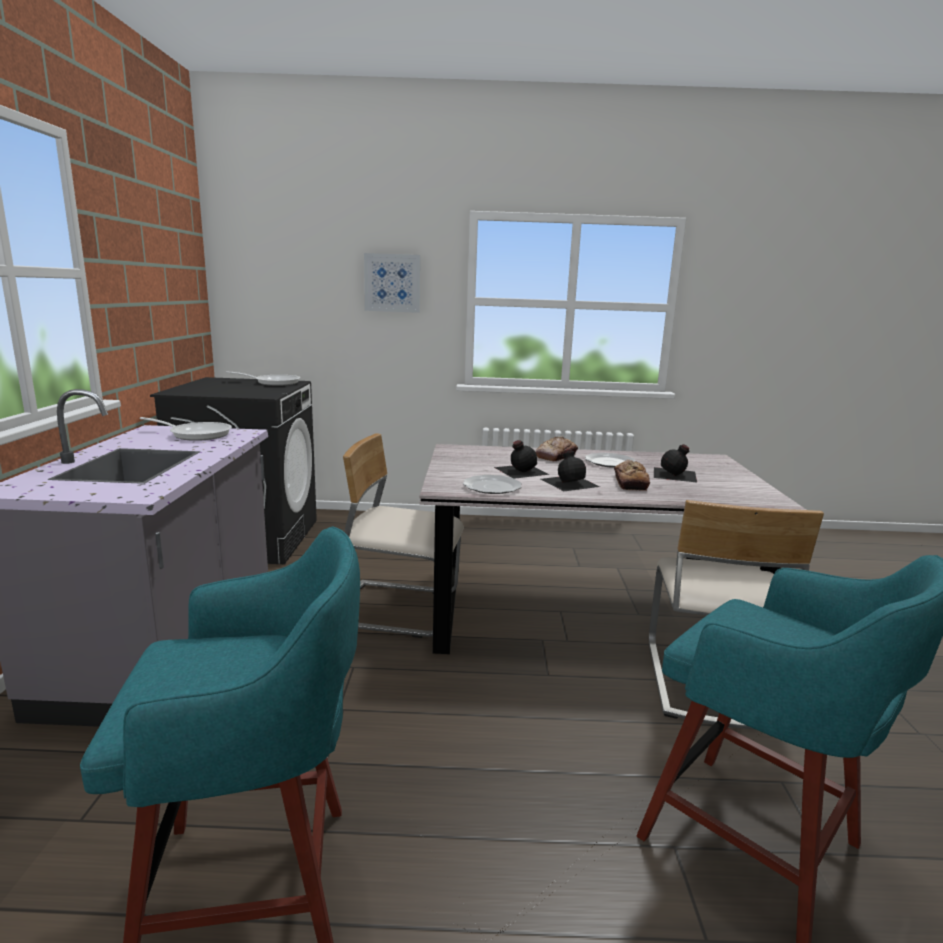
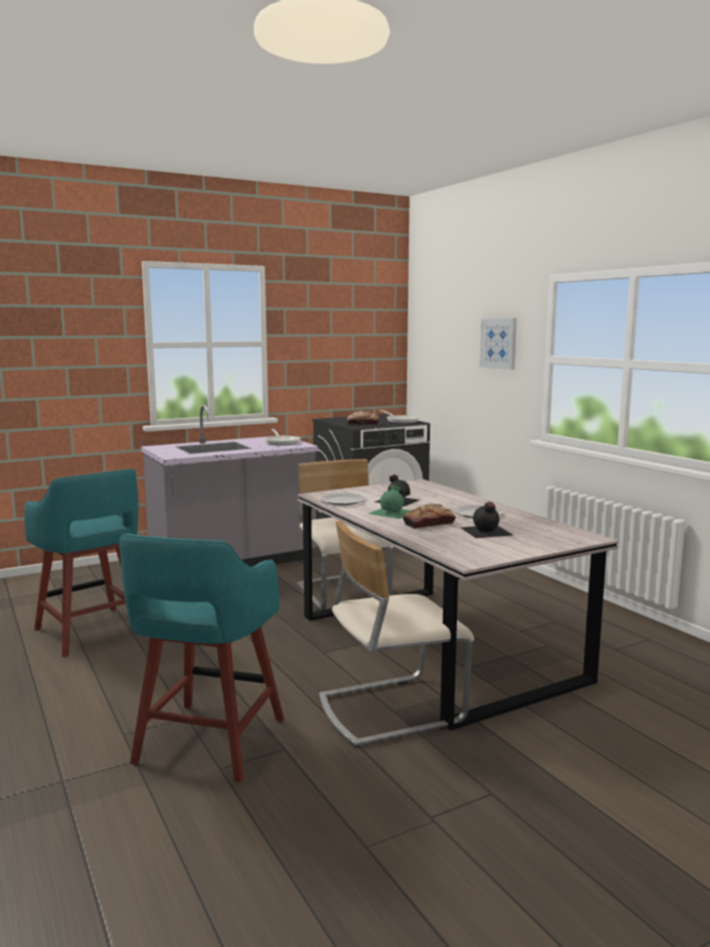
camera: 60 degrees right, 5 degrees down
bread [536,436,578,461] -> bread moved to [347,411,380,425]
black bottle [541,449,600,491] -> green bottle [368,484,411,519]

